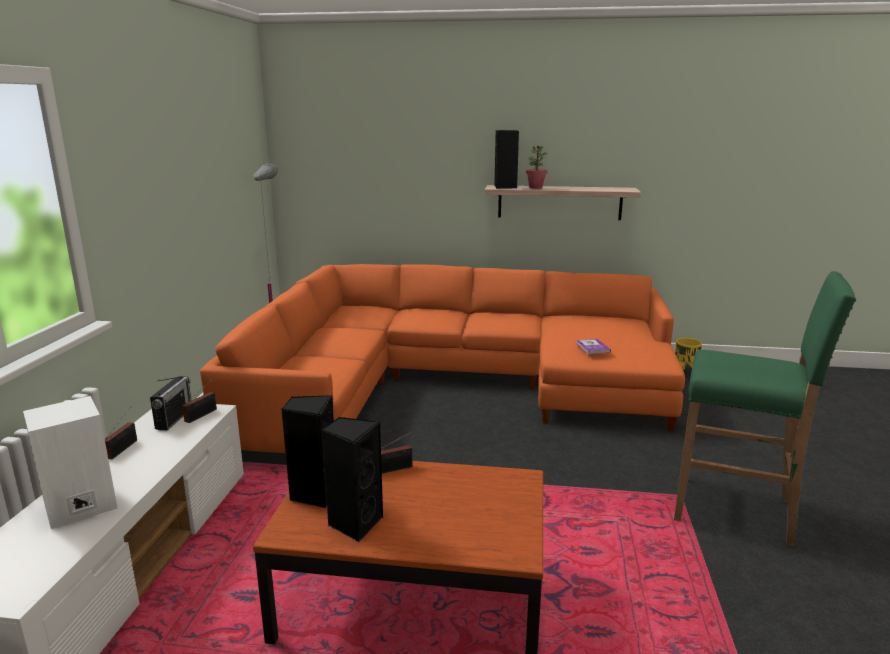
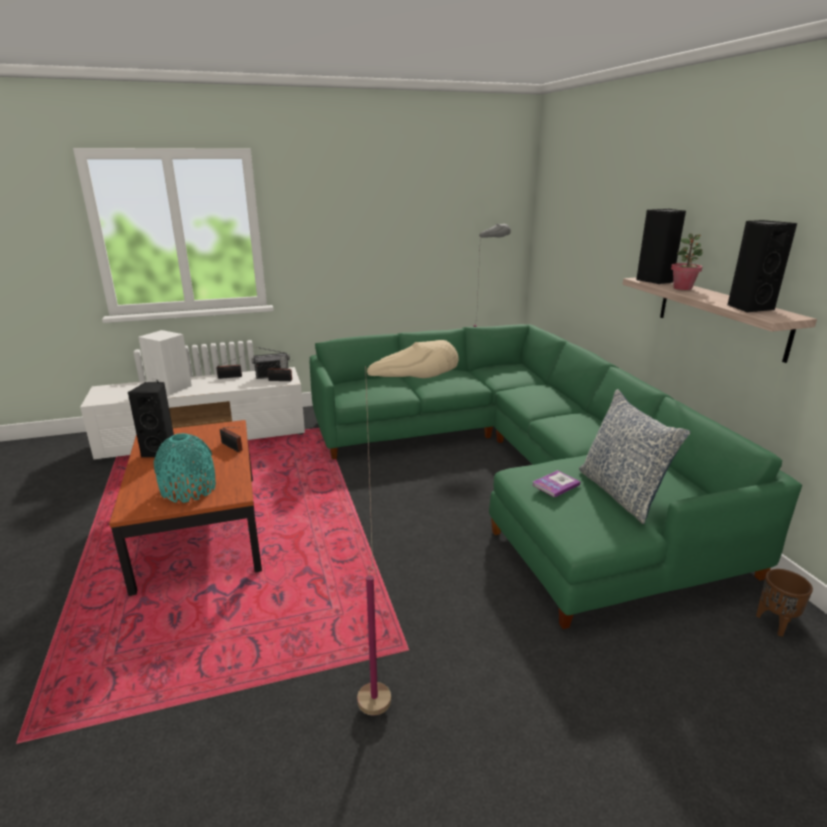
camera: 65 degrees right, 5 degrees up
orange sofa [200,264,685,453] -> green sofa [310,324,802,629]
black speaker [281,395,334,508] -> black speaker moved to [728,220,797,313]
green stool [674,271,856,547] -> beige floor lamp [357,340,459,716]
yellow planter [675,338,702,370] -> brown planter [756,569,813,637]
none -> turquoise vase [154,433,216,503]
none -> pillow [579,389,691,524]

